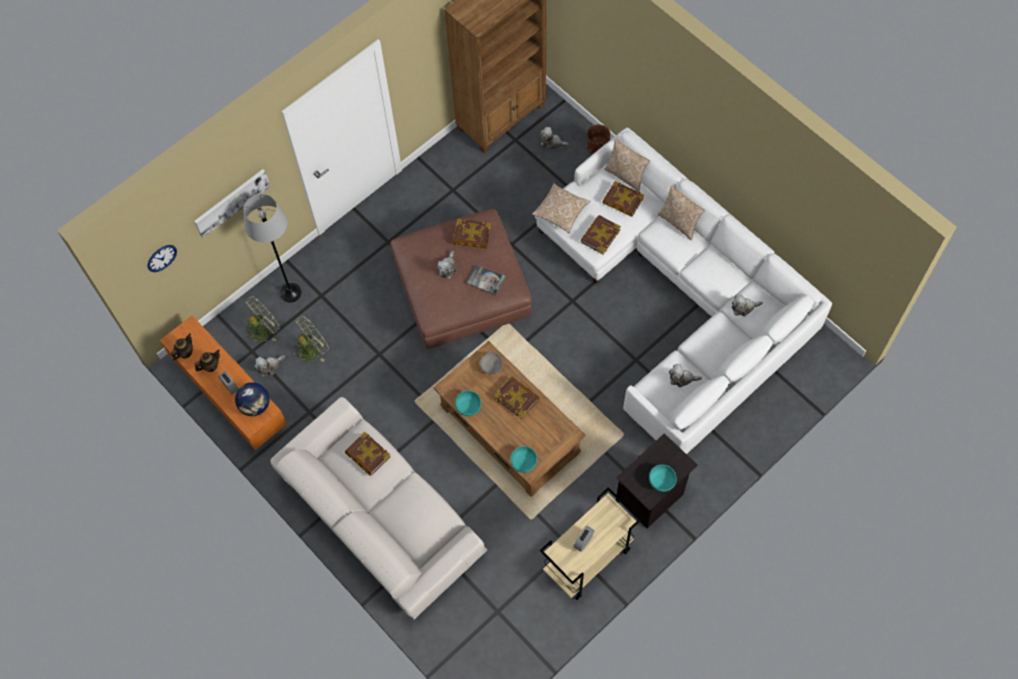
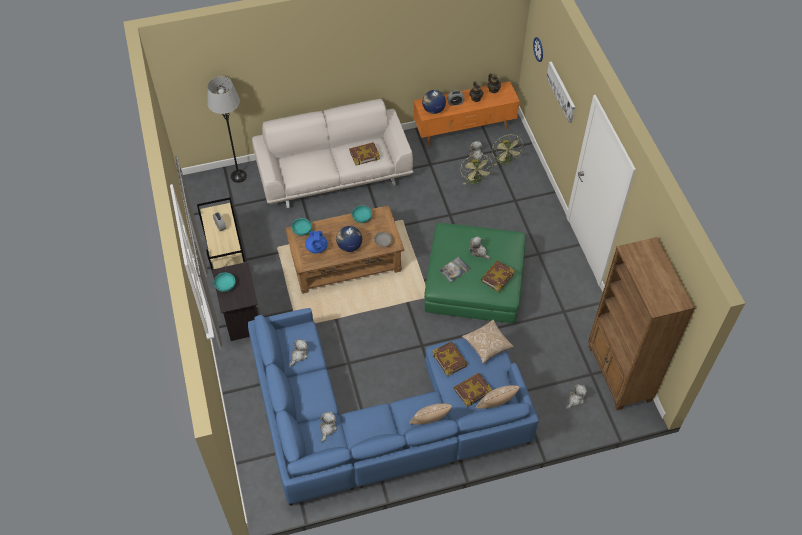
camera: 115 degrees right, 10 degrees down
grey floor lamp [244,194,301,302] -> grey floor lamp moved to [207,77,247,183]
brown ottoman [390,209,532,349] -> green ottoman [424,223,526,323]
book [494,377,540,419] -> globe [336,226,362,252]
white sofa [535,127,832,454] -> blue sofa [248,308,539,506]
brown planter [587,124,611,155] -> none
none -> blue teapot [305,231,328,253]

